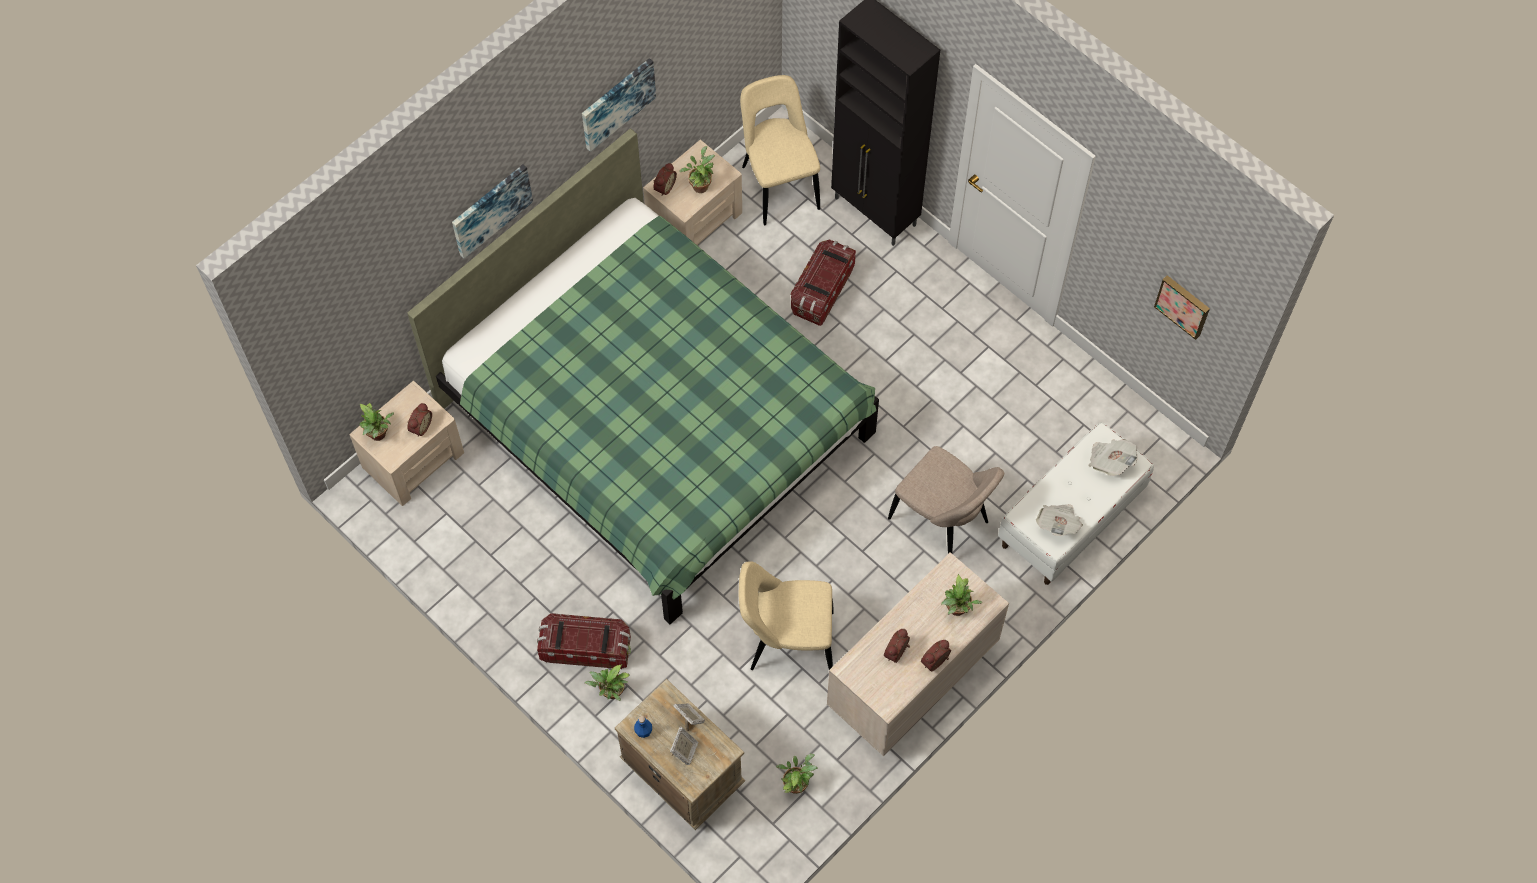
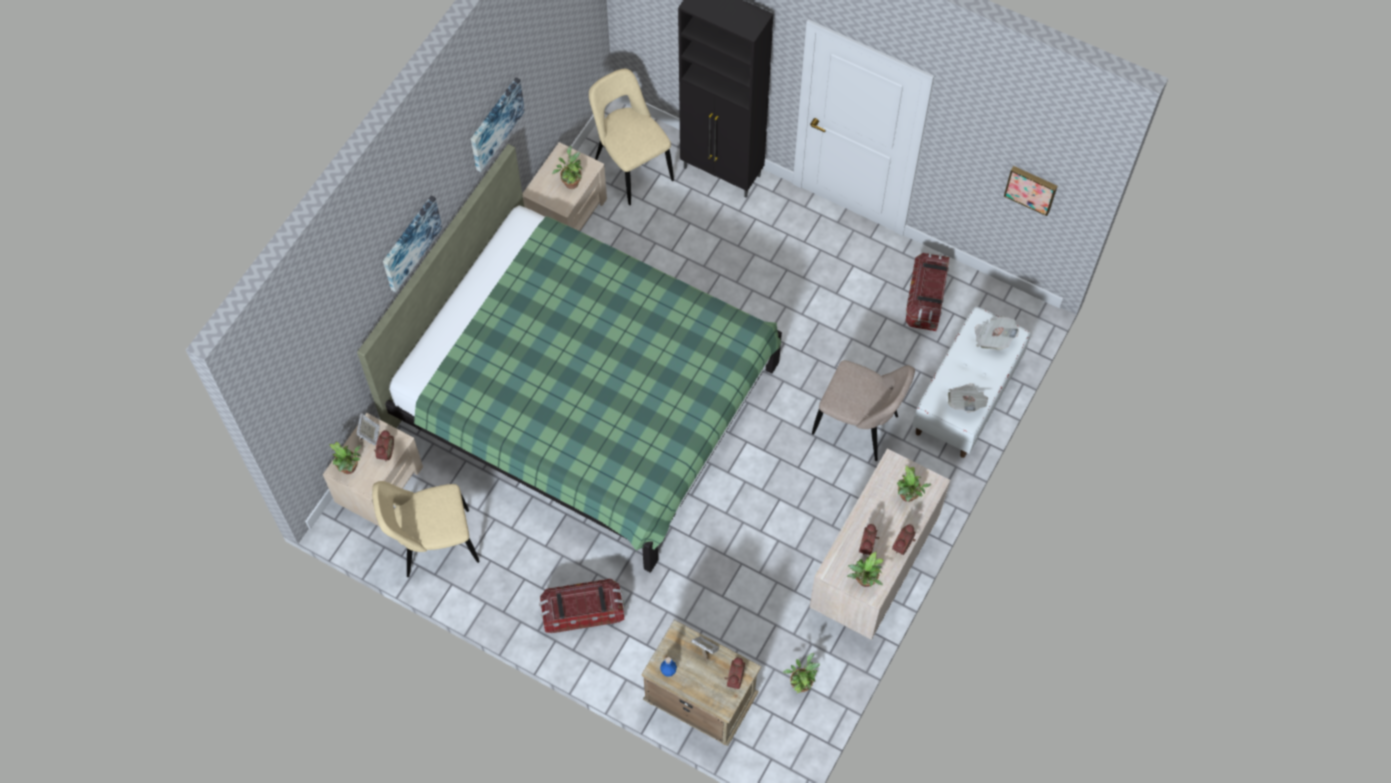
camera: 15 degrees left, 0 degrees up
potted plant [584,664,630,701] -> potted plant moved to [847,551,884,587]
alarm clock [653,163,677,196] -> alarm clock moved to [725,657,745,689]
picture frame [670,727,698,765] -> picture frame moved to [357,413,380,445]
beige chair [739,562,834,670] -> beige chair moved to [372,481,480,577]
storage box [791,239,856,326] -> storage box moved to [905,253,949,331]

